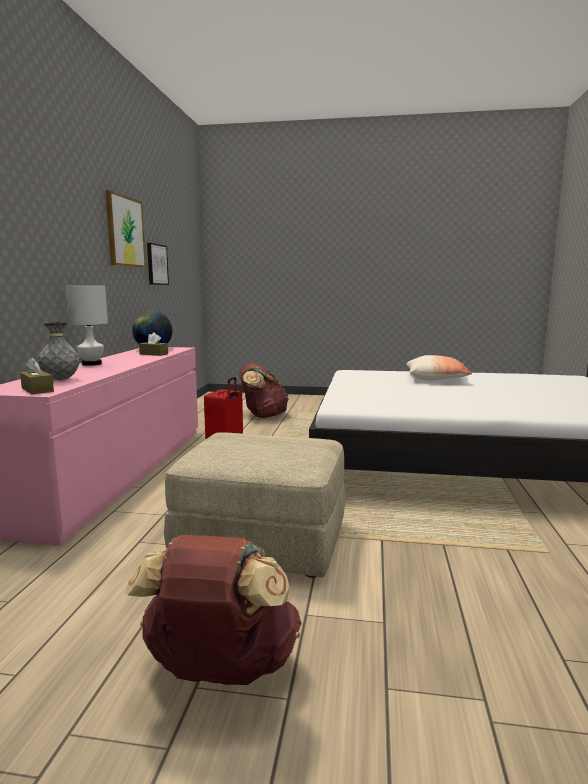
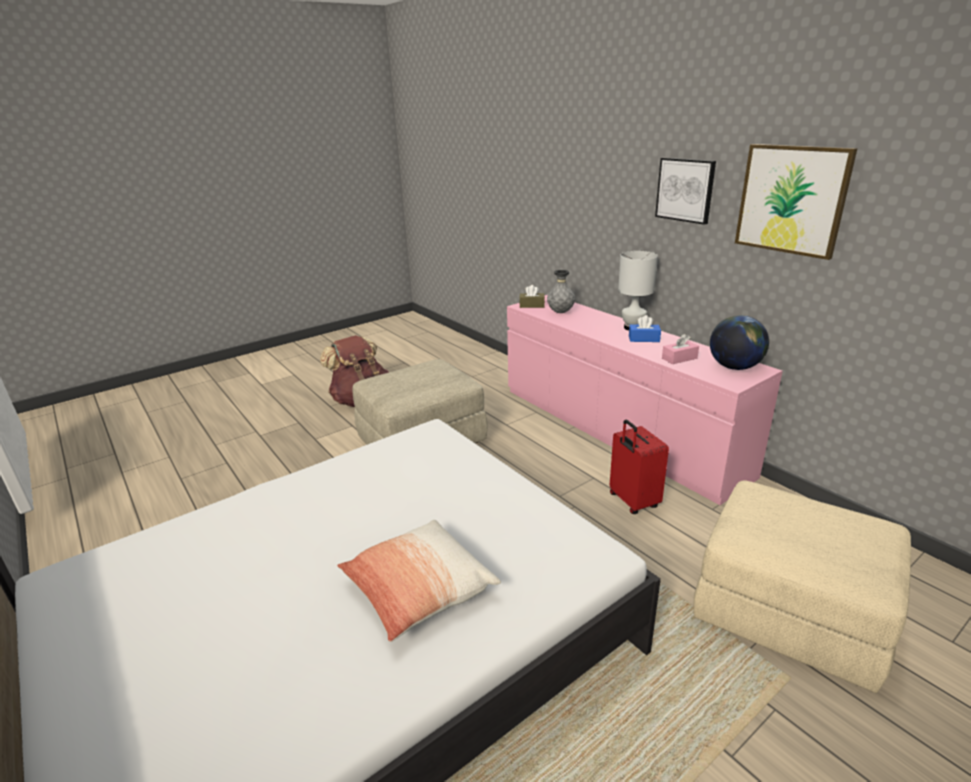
camera: 135 degrees right, 15 degrees up
brown tissue box [139,333,168,356] -> pink tissue box [662,334,699,364]
picture [147,243,169,285] -> picture moved to [655,157,716,225]
brown backpack [239,363,289,418] -> beige ottoman [693,481,911,693]
none -> blue tissue box [629,315,661,342]

